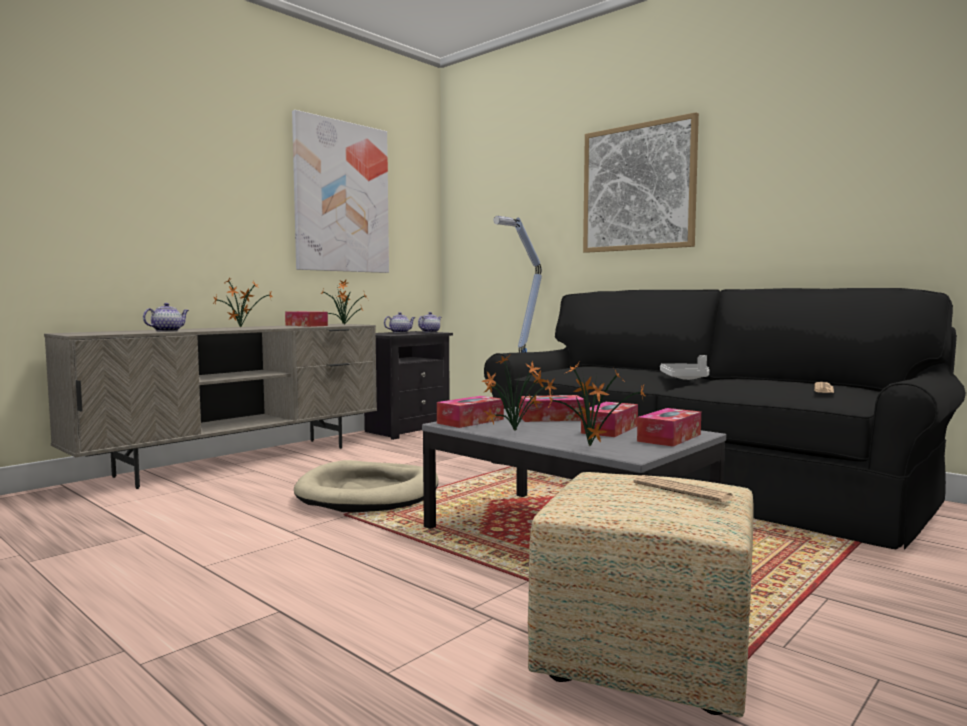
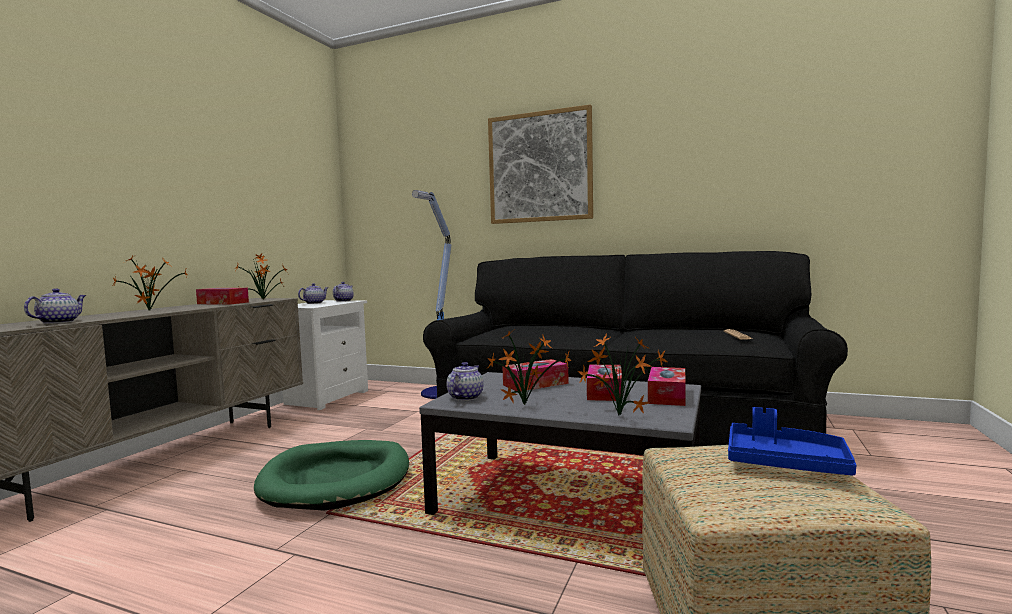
camera: 20 degrees left, 0 degrees up
picture [292,110,389,273] -> none
beige dog bed [294,460,439,512] -> green dog bed [254,440,409,511]
black nightstand [364,331,453,440] -> white nightstand [283,300,368,410]
tissue box [437,396,504,428] -> teapot [447,362,484,401]
newspaper [634,475,733,502] -> blue tray [728,407,857,476]
grey tray [660,355,709,380] -> none

